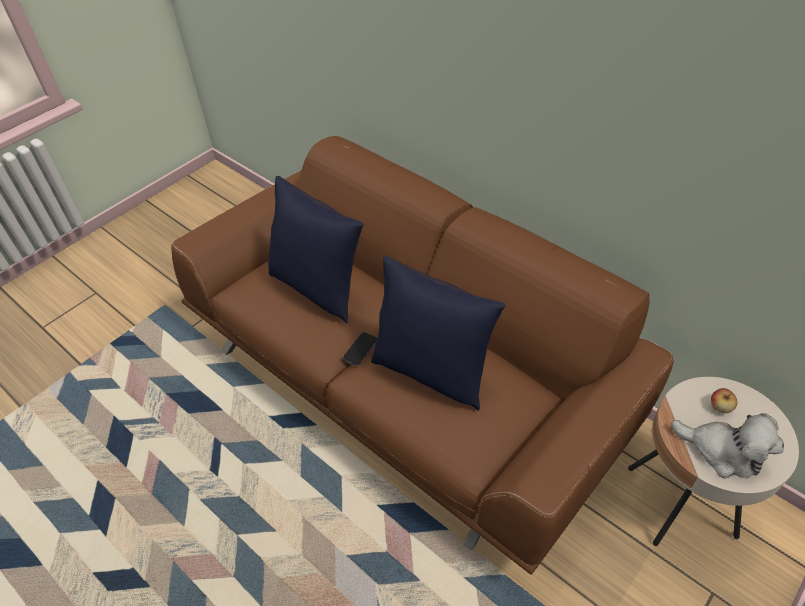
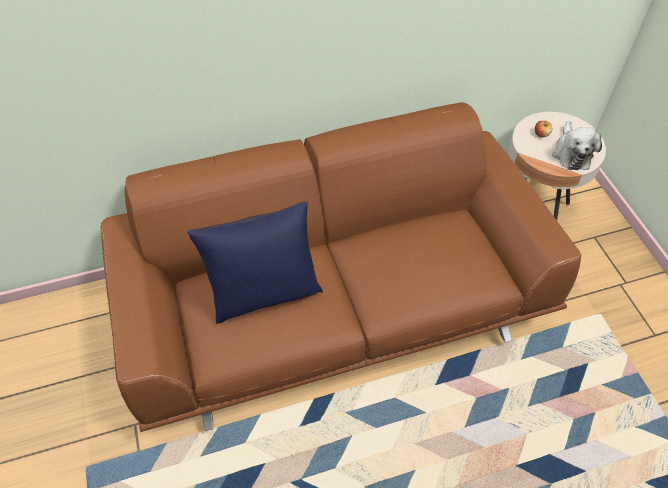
camera: 60 degrees left, 5 degrees up
phone [343,332,377,366] -> none
blue pillow [371,256,506,411] -> none
plush toy [671,413,784,479] -> plush toy turned 120 degrees clockwise [552,121,602,170]

